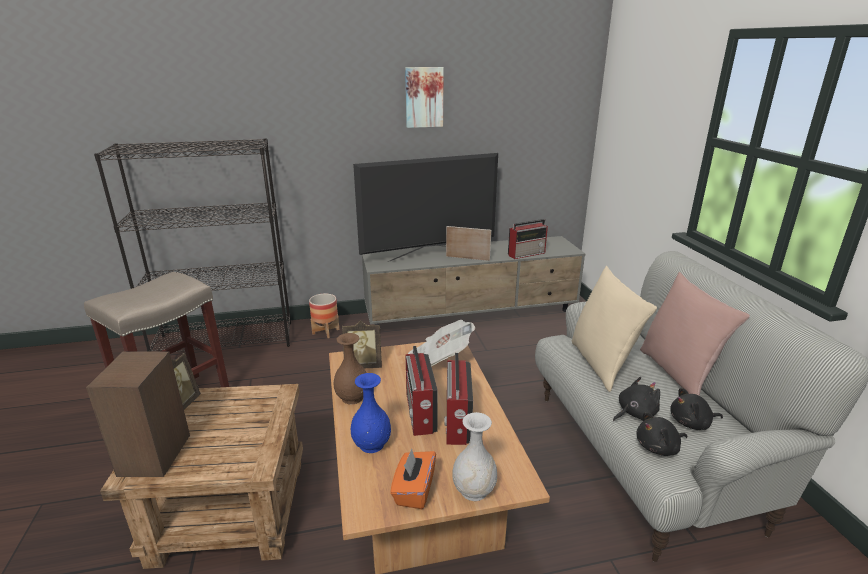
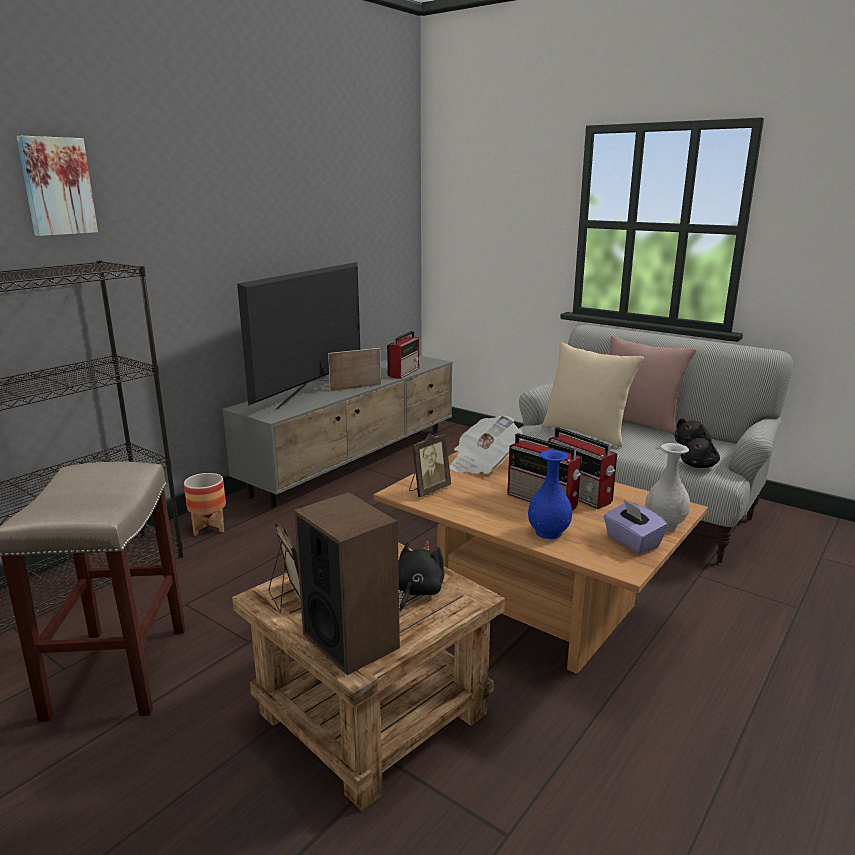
camera: 40 degrees left, 5 degrees down
brown vase [334,333,367,404] -> none
orange tissue box [390,448,436,509] -> purple tissue box [603,500,668,554]
picture [405,67,444,128] -> picture moved to [16,136,98,236]
black plush toy [613,377,660,421] -> black plush toy moved to [398,540,445,612]

